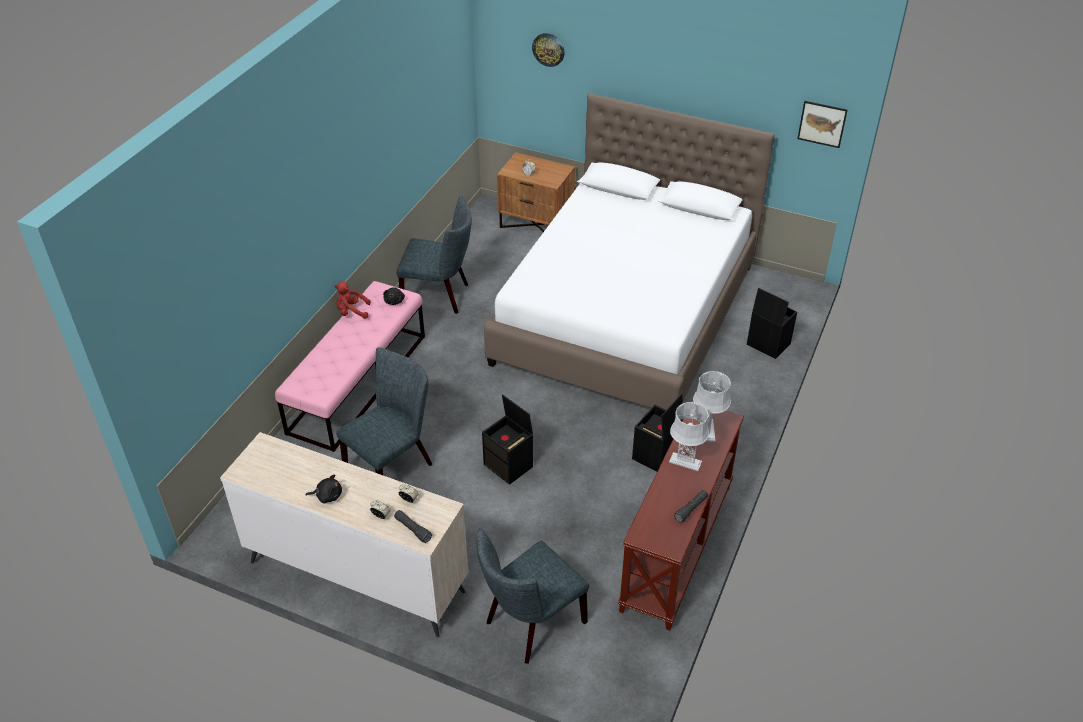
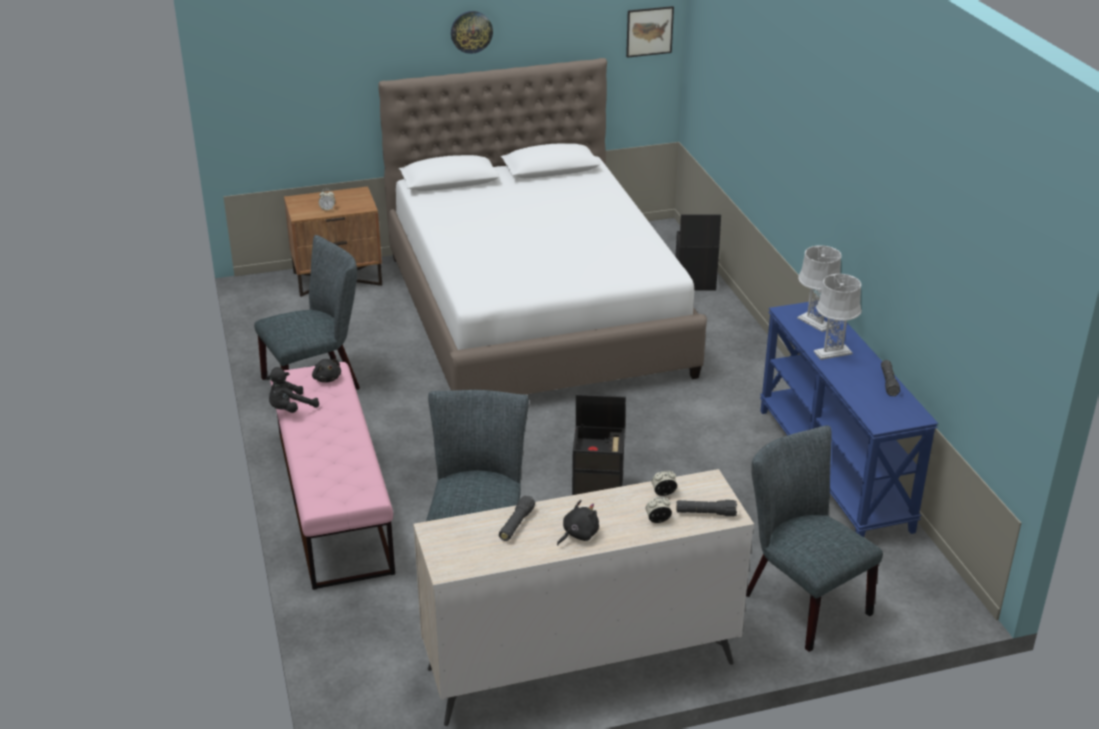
camera: 40 degrees left, 10 degrees down
red plush toy [334,281,371,319] -> black plush toy [266,367,319,413]
grey chair [477,528,589,664] -> grey chair turned 135 degrees clockwise [746,425,883,652]
wall clock [532,33,565,67] -> wall clock moved to [451,11,493,54]
brown console table [618,400,744,631] -> blue console table [760,300,938,537]
black storage box [632,393,683,472] -> none
none -> black flashlight [499,496,535,541]

